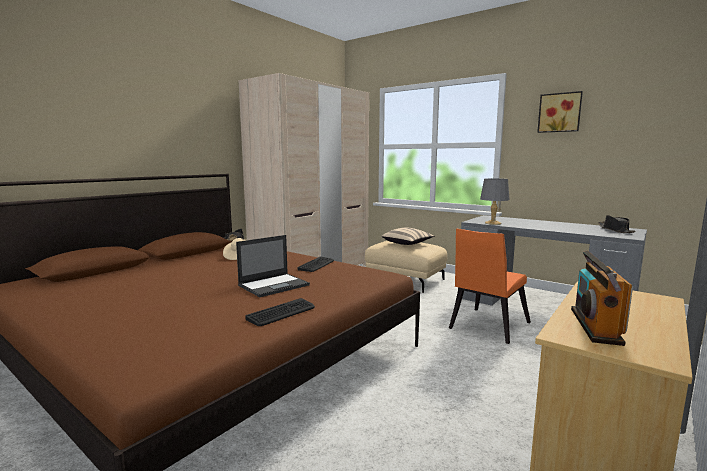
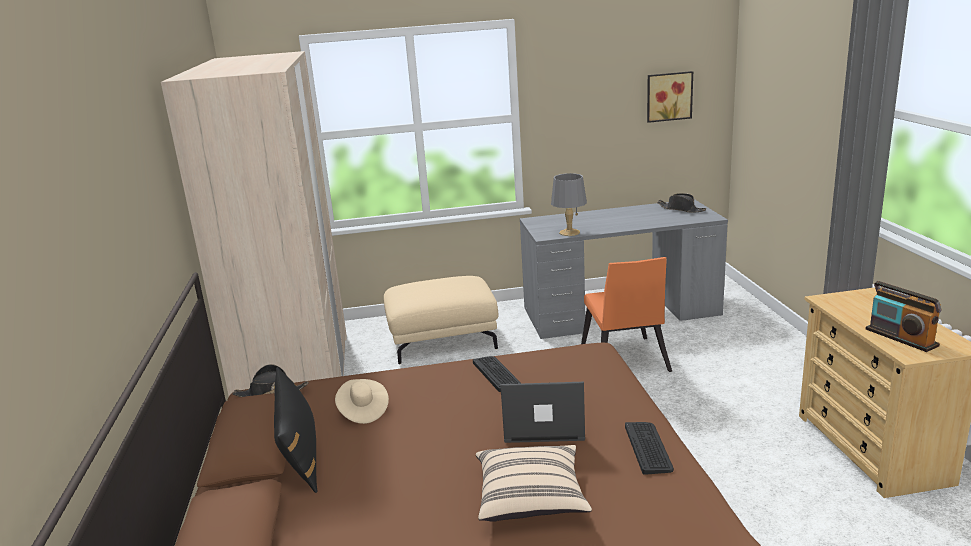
camera: 45 degrees left, 10 degrees up
laptop [236,235,310,297] -> laptop turned 90 degrees counterclockwise [500,382,585,443]
beige pillow [381,227,434,245] -> beige pillow moved to [476,445,592,522]
picture [537,91,583,133] -> picture moved to [647,71,693,123]
none -> black pillow [274,367,317,493]

